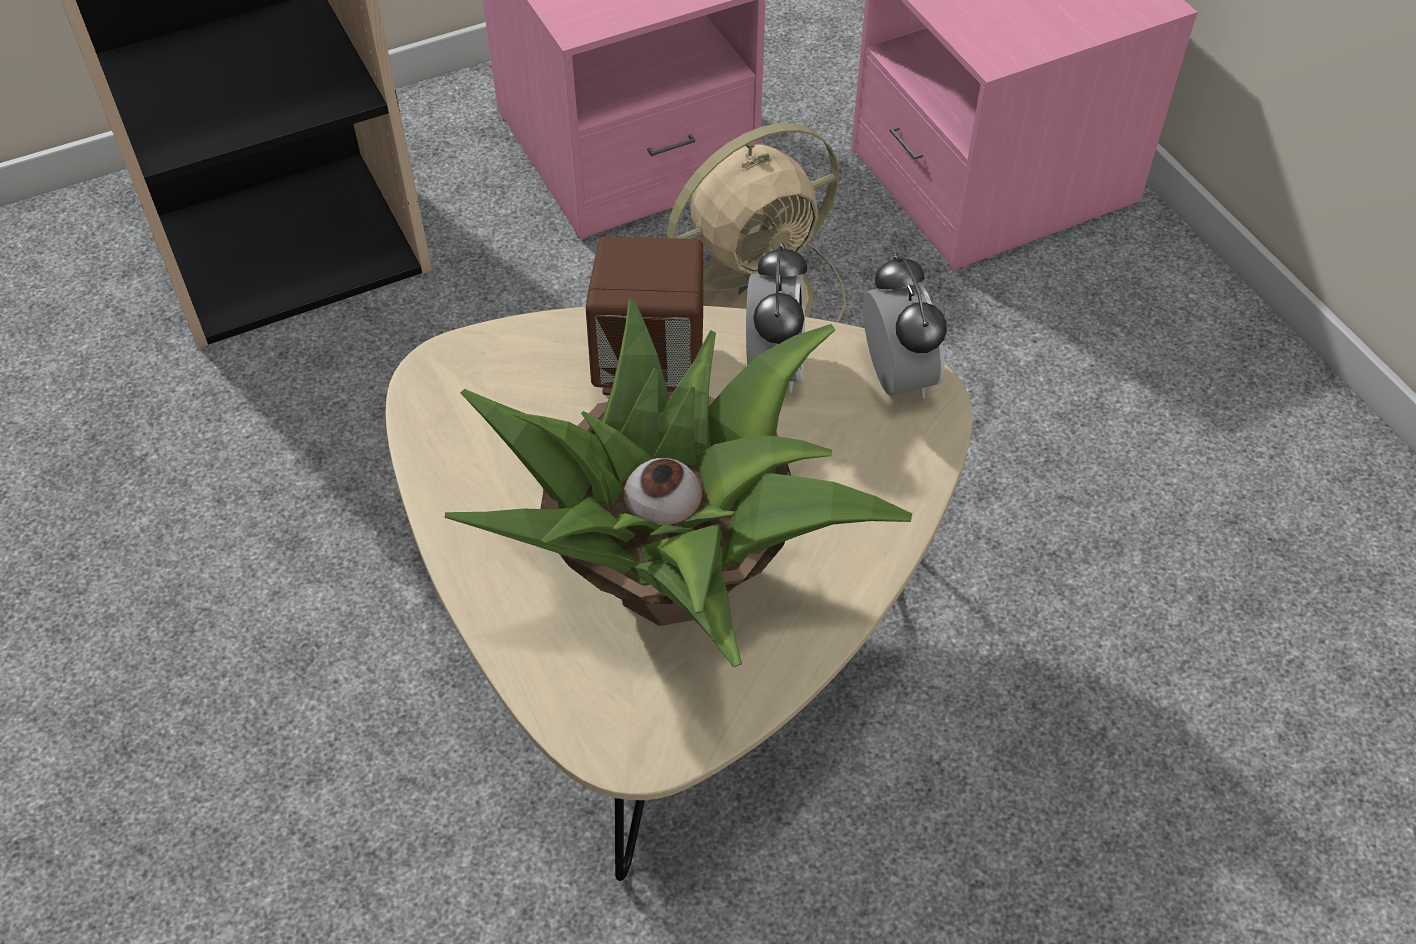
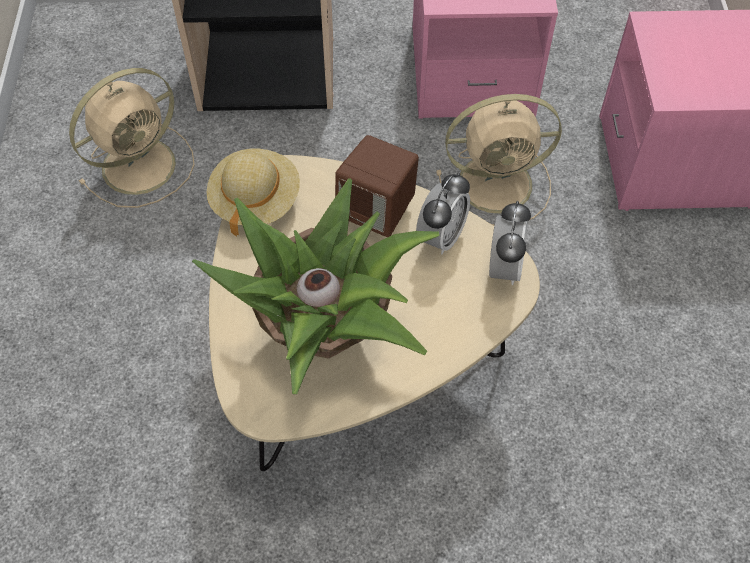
camera: 25 degrees right, 5 degrees up
none -> beige fan [69,68,195,208]
none -> beige hat [207,149,300,236]

